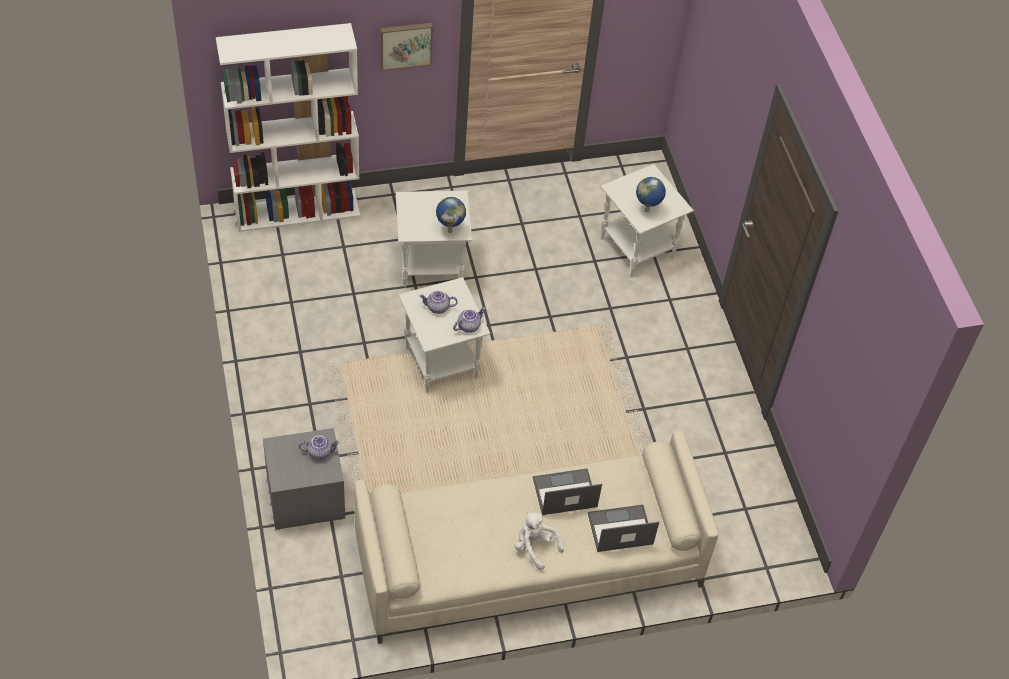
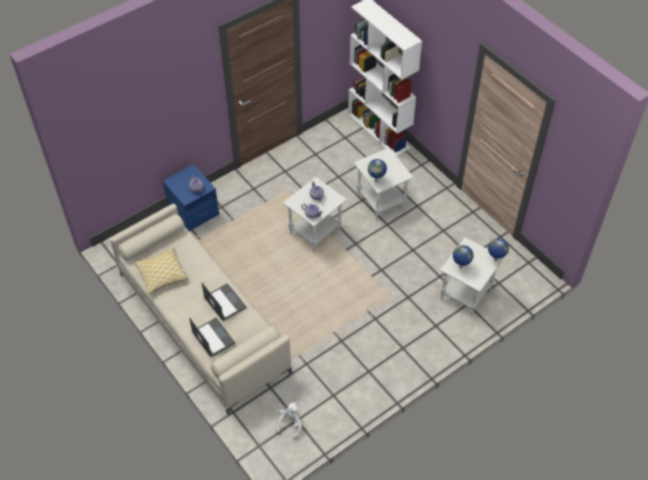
camera: 70 degrees right, 0 degrees up
grey nightstand [263,428,345,530] -> blue nightstand [163,164,219,231]
picture [380,23,433,71] -> none
white plush toy [514,511,564,570] -> white plush toy moved to [276,402,302,439]
none -> pillow [134,248,189,295]
none -> globe [488,238,509,261]

